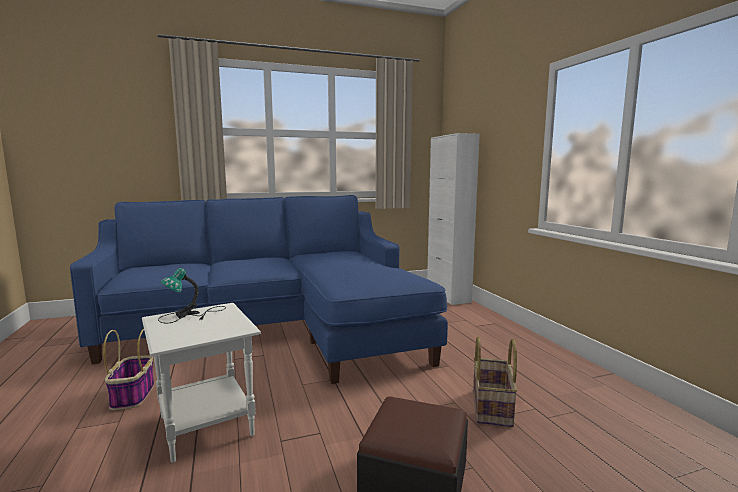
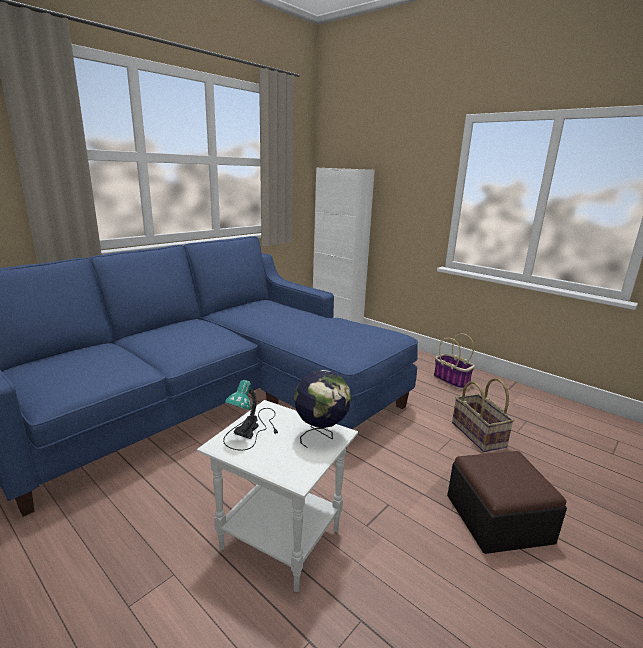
camera: 30 degrees left, 10 degrees up
basket [103,329,154,410] -> basket moved to [434,333,475,389]
none -> globe [294,370,351,448]

